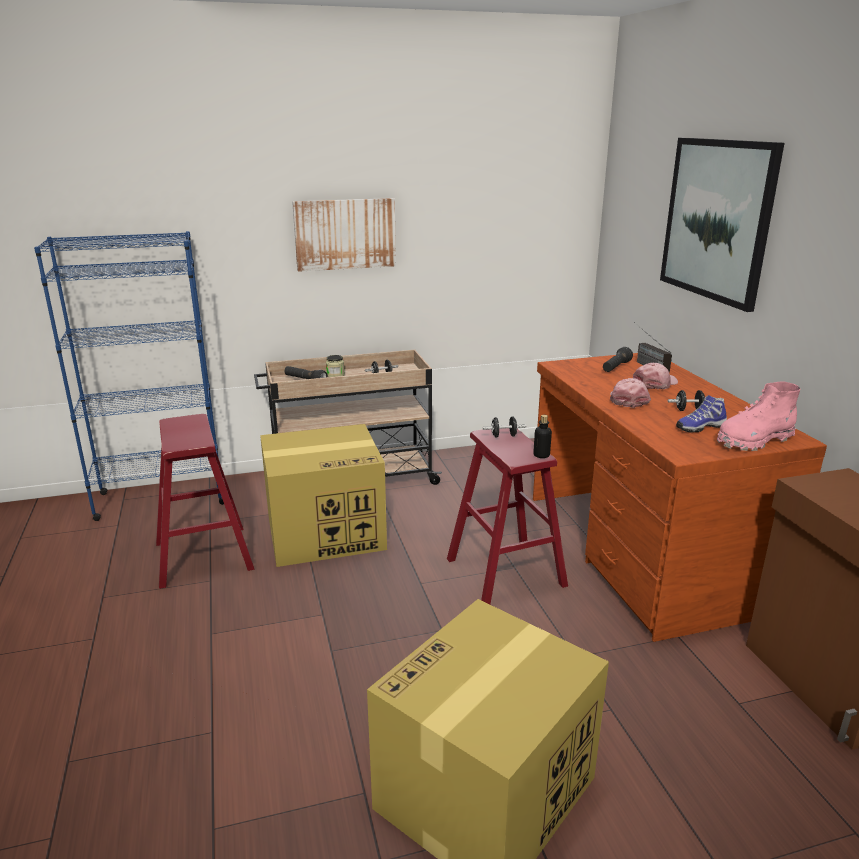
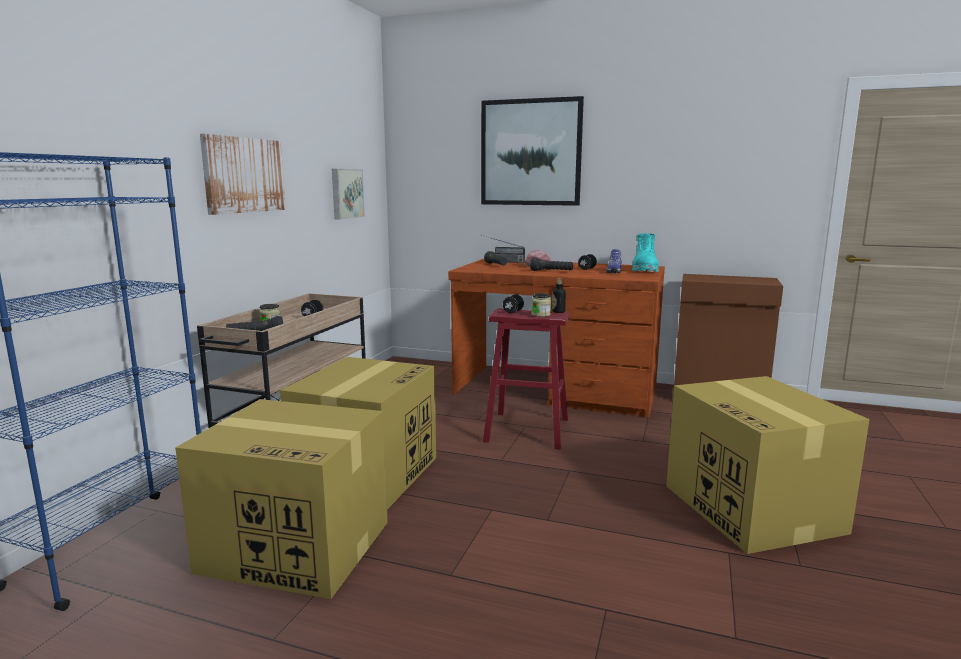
camera: 55 degrees left, 10 degrees down
red stool [156,414,254,589] -> cardboard box [175,399,388,599]
pink cap [610,378,651,408] -> black flashlight [530,258,573,271]
pink boot [717,381,800,451] -> turquoise boot [632,233,659,272]
none -> picture [332,169,365,220]
none -> jar [531,293,551,317]

